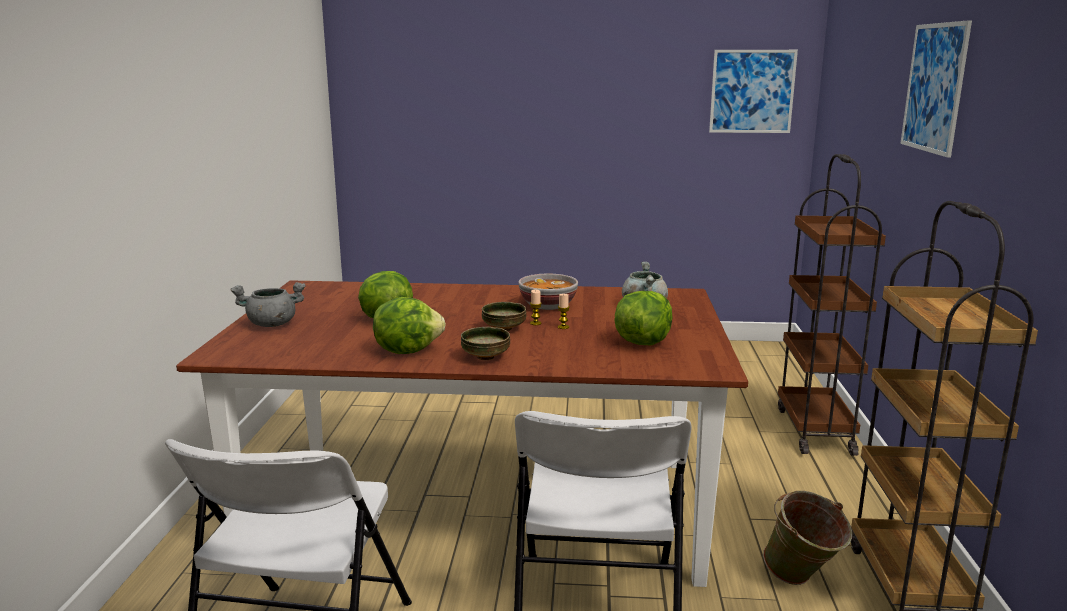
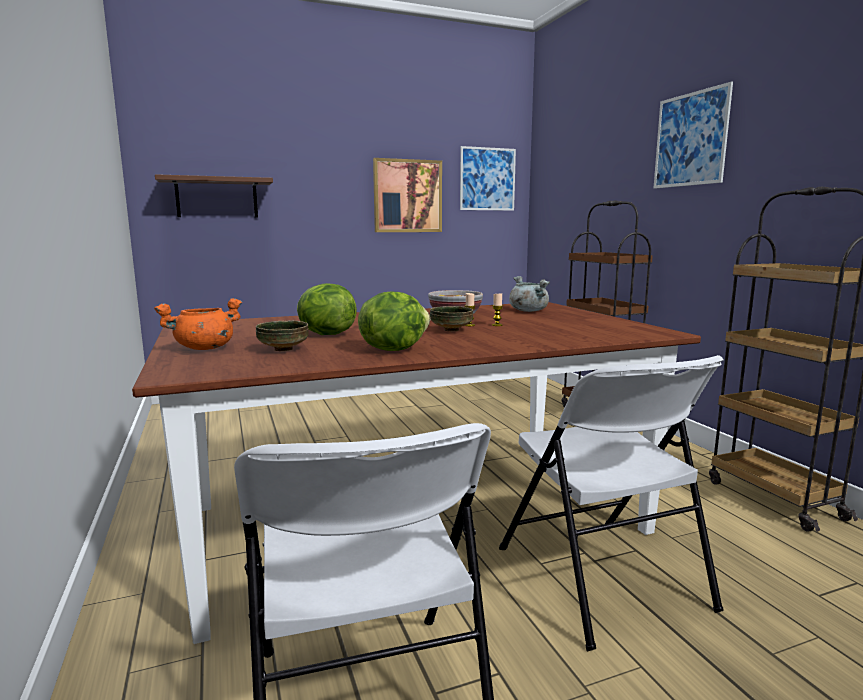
camera: 25 degrees left, 5 degrees down
grey cooking pot [230,282,306,327] -> orange cooking pot [154,298,242,350]
bowl [461,327,510,360] -> bowl moved to [256,320,309,351]
lettuce [614,291,672,346] -> none
green bucket [763,491,852,585] -> none
none -> brown shelf [155,174,273,217]
none -> picture [373,158,442,232]

